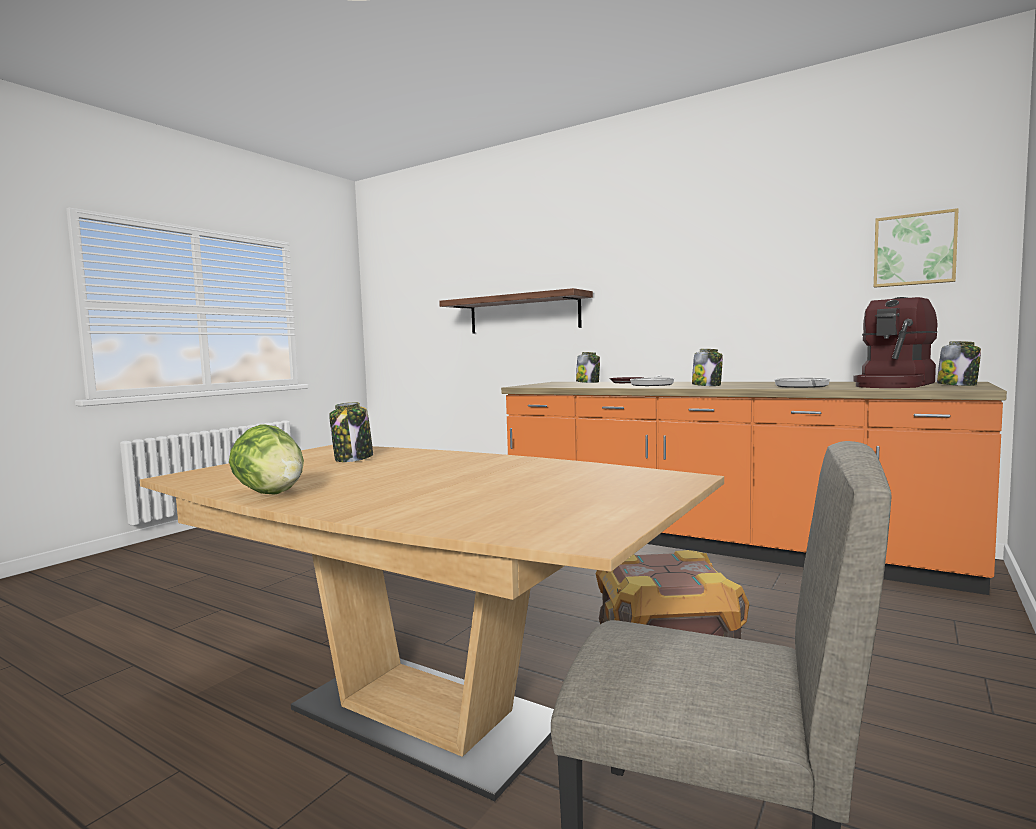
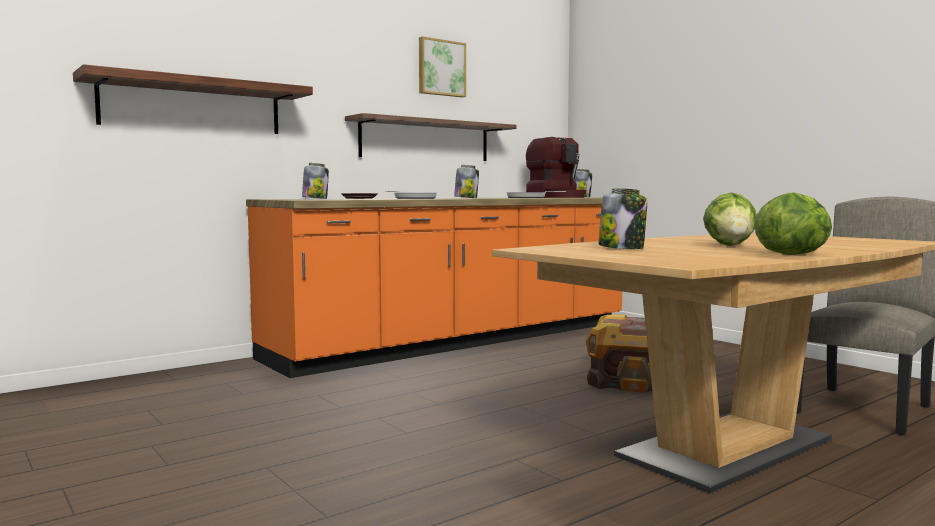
camera: 70 degrees left, 0 degrees up
picture [874,208,959,288] -> picture moved to [419,36,466,98]
none -> shelf [345,113,516,161]
none -> lettuce [703,192,757,246]

